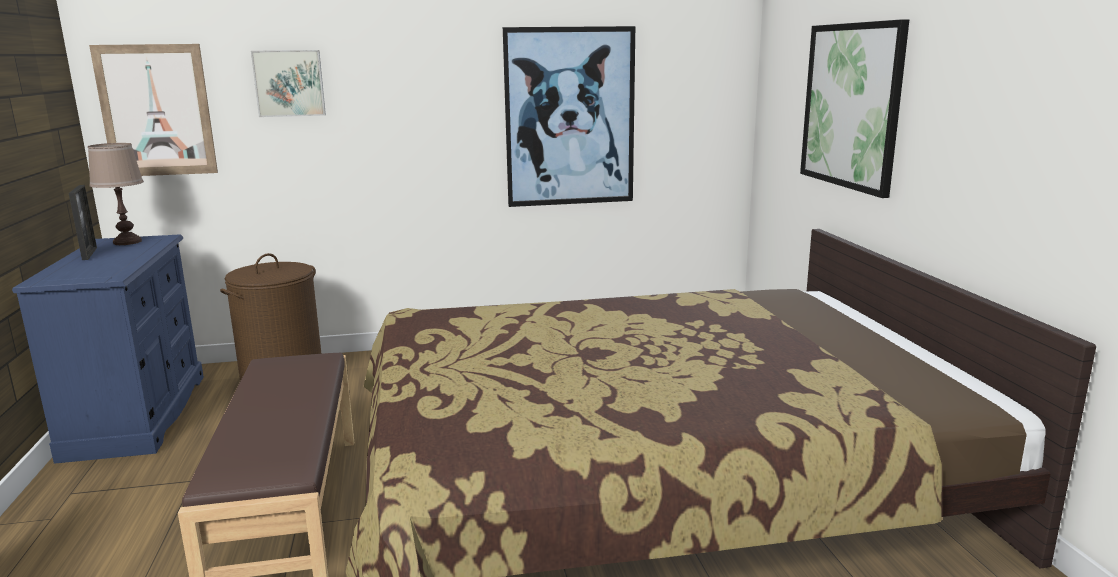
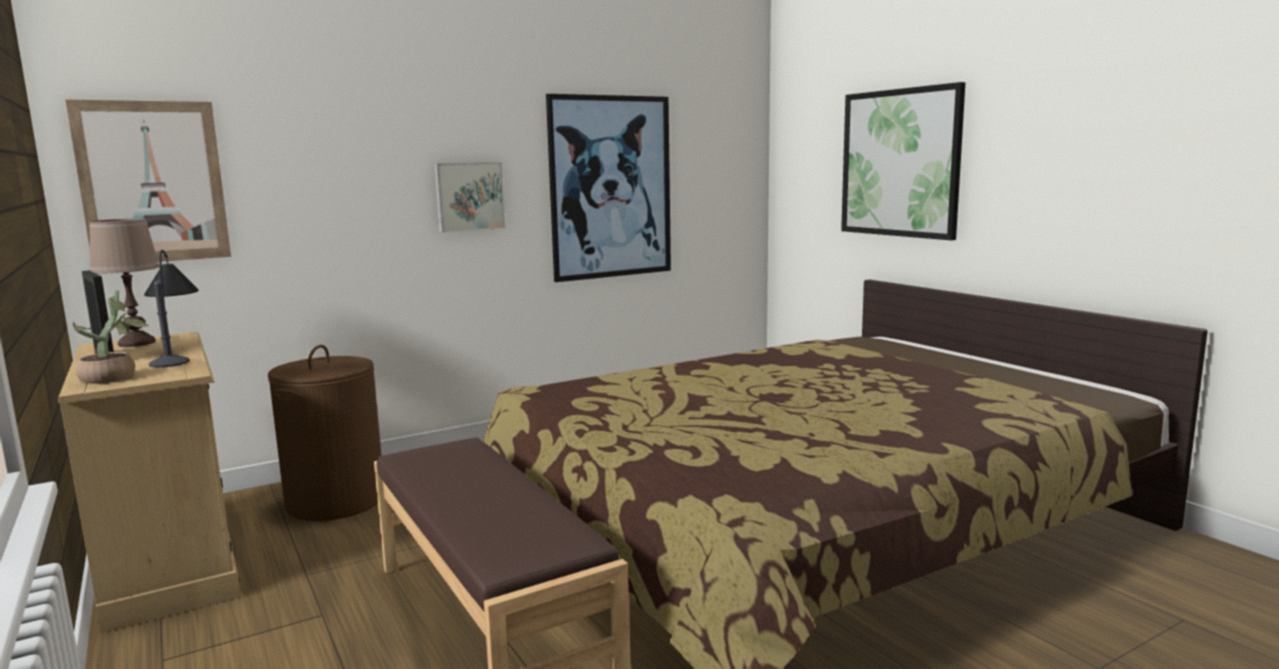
camera: 20 degrees left, 5 degrees down
blue dresser [12,234,204,464] -> beige dresser [58,332,241,634]
picture [251,50,326,117] -> picture moved to [434,162,505,232]
none -> potted plant [73,290,148,384]
none -> table lamp [144,250,199,368]

